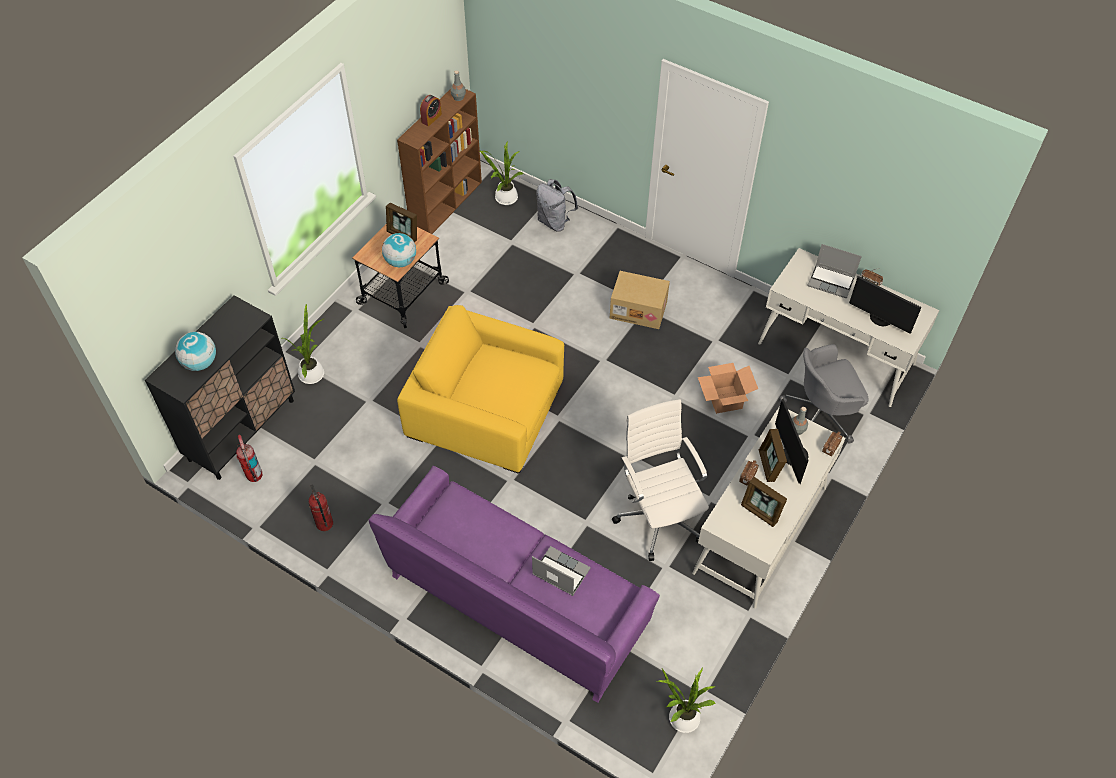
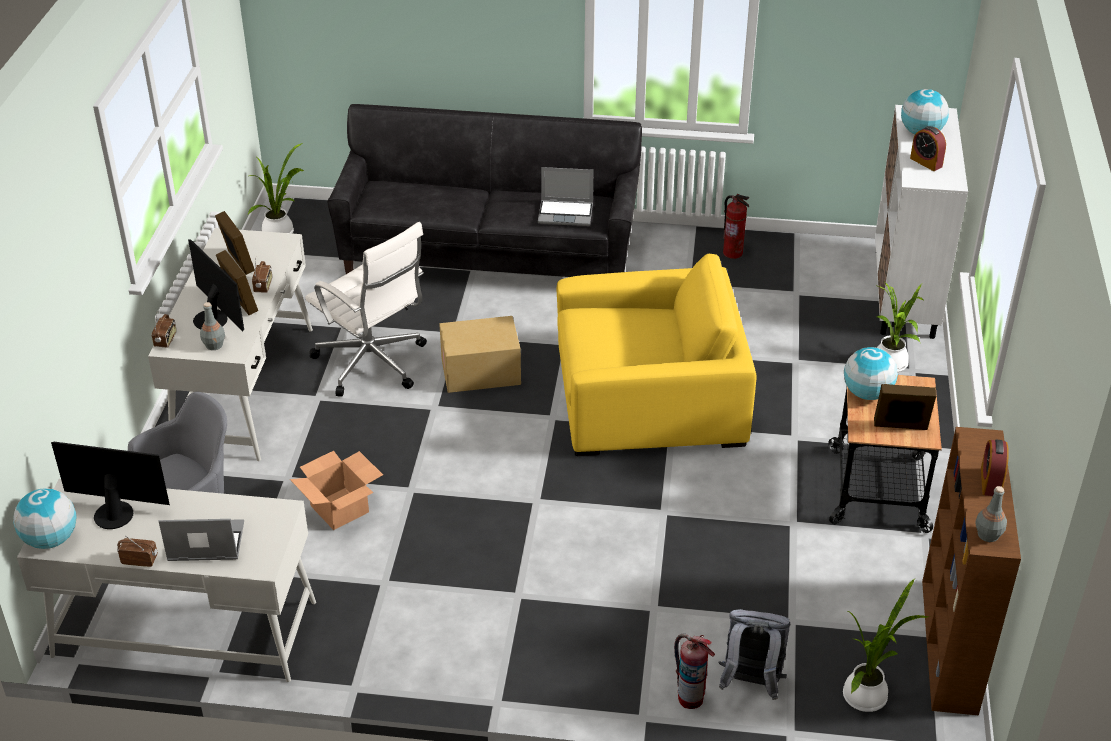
camera: 155 degrees right, 15 degrees down
black cabinet [145,295,295,480] -> white cabinet [875,105,968,339]
fire extinguisher [236,435,263,482] -> fire extinguisher moved to [674,634,715,709]
purple sofa [369,466,660,703] -> black sofa [327,104,642,277]
laptop [532,546,591,596] -> laptop moved to [538,167,594,226]
cardboard box [610,271,670,329] -> cardboard box moved to [439,316,521,393]
picture frame [741,477,787,527] -> picture frame turned 45 degrees clockwise [215,211,255,275]
none -> globe [13,488,77,549]
none -> alarm clock [910,126,946,171]

